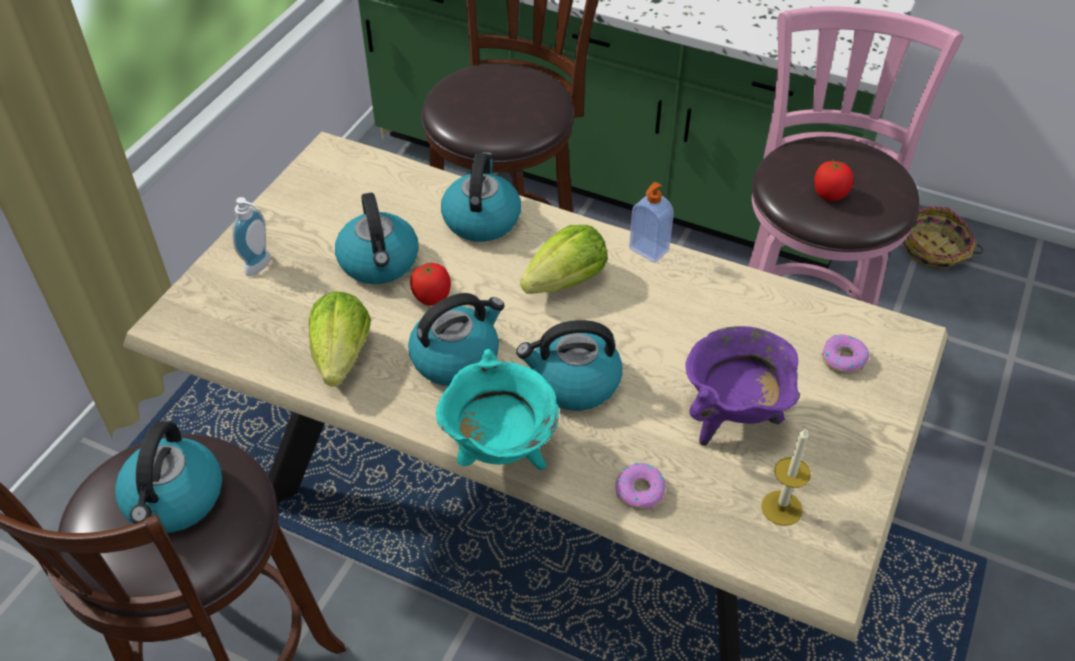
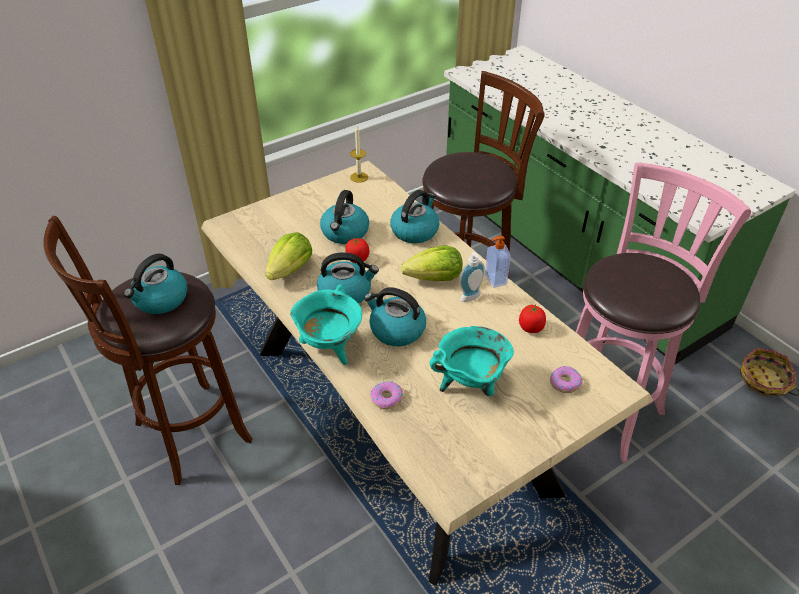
camera: 30 degrees right, 5 degrees down
soap dispenser [232,197,271,276] -> soap dispenser moved to [460,252,485,302]
purple cooking pot [685,326,800,446] -> turquoise cooking pot [430,326,514,396]
candle [761,428,811,526] -> candle moved to [350,126,368,183]
tomato [814,159,853,201] -> tomato moved to [519,305,546,333]

